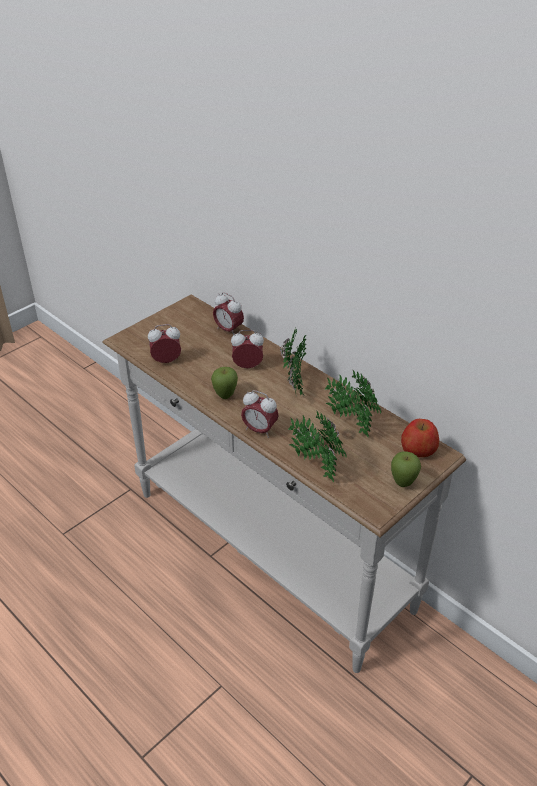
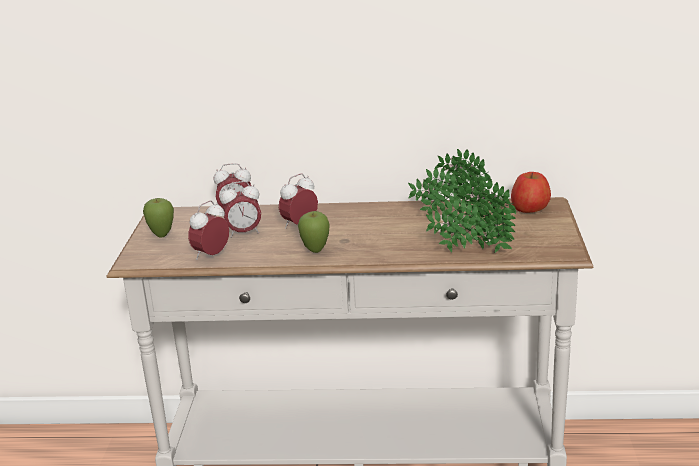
camera: 40 degrees left, 15 degrees down
alarm clock [241,390,279,438] -> alarm clock moved to [220,181,261,238]
potted plant [280,326,306,396] -> none
apple [391,452,421,487] -> apple moved to [143,198,174,238]

